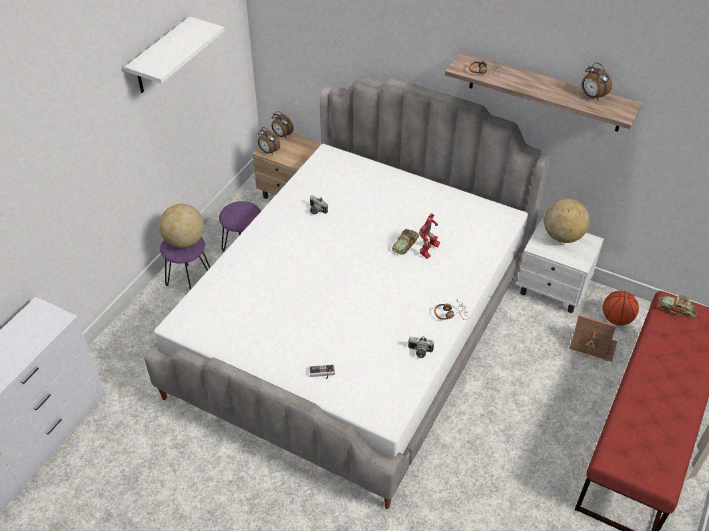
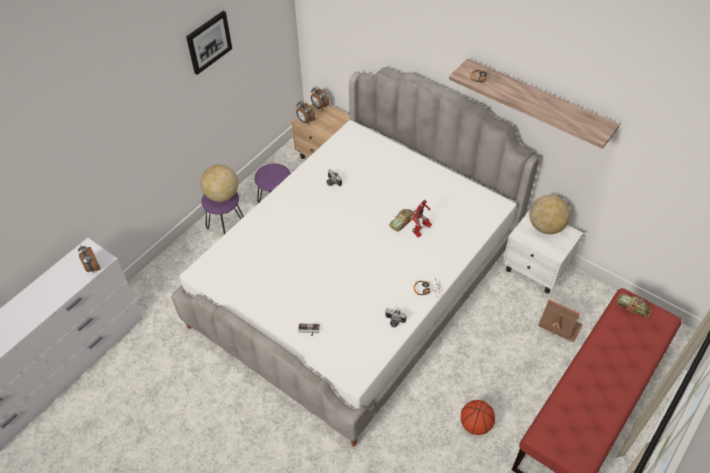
camera: 10 degrees right, 5 degrees up
white shelf [125,17,225,93] -> picture [186,11,232,75]
alarm clock [582,62,612,101] -> alarm clock moved to [78,245,100,273]
basketball [602,291,639,325] -> basketball moved to [461,400,495,435]

